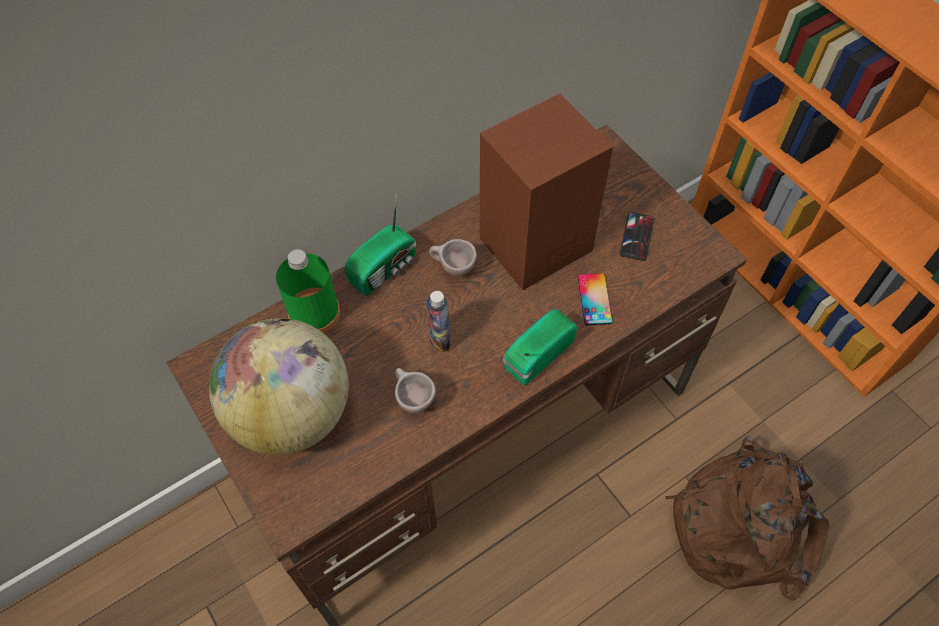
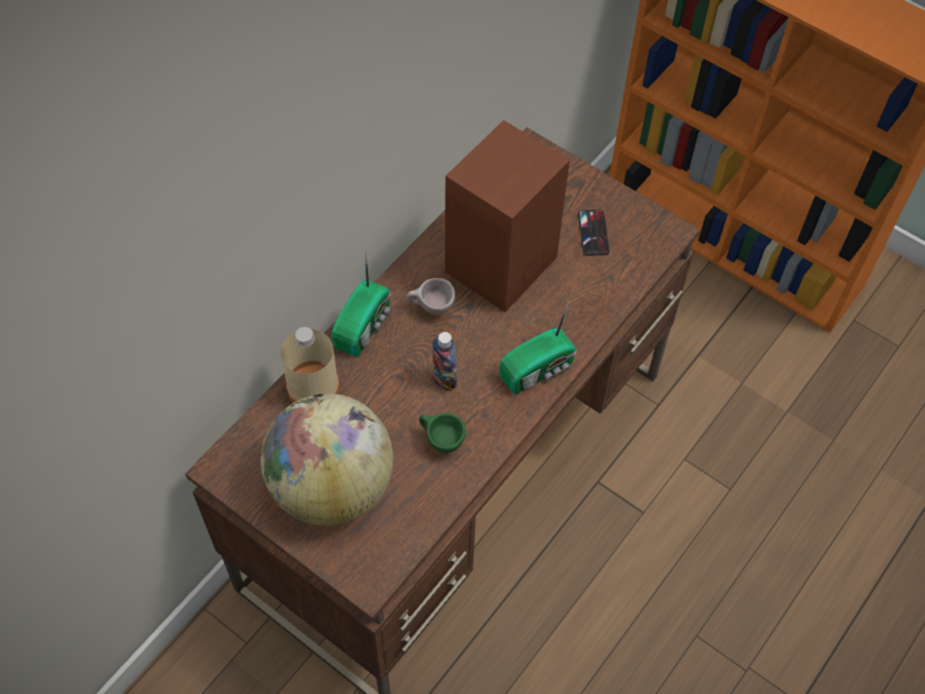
camera: 20 degrees left, 0 degrees up
green bottle [276,249,340,333] -> beige bottle [281,327,340,403]
beige cup [395,368,436,413] -> green cup [419,413,466,453]
radio [503,309,577,385] -> radio turned 150 degrees counterclockwise [499,301,577,394]
phone [578,273,613,325] -> none
brown backpack [665,436,829,601] -> none

